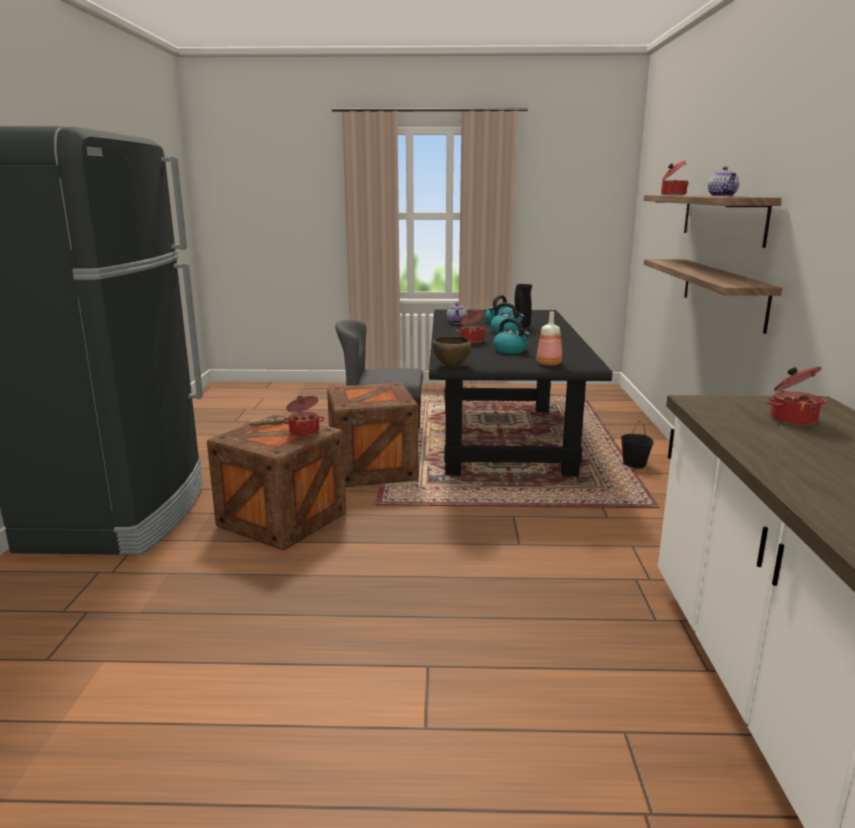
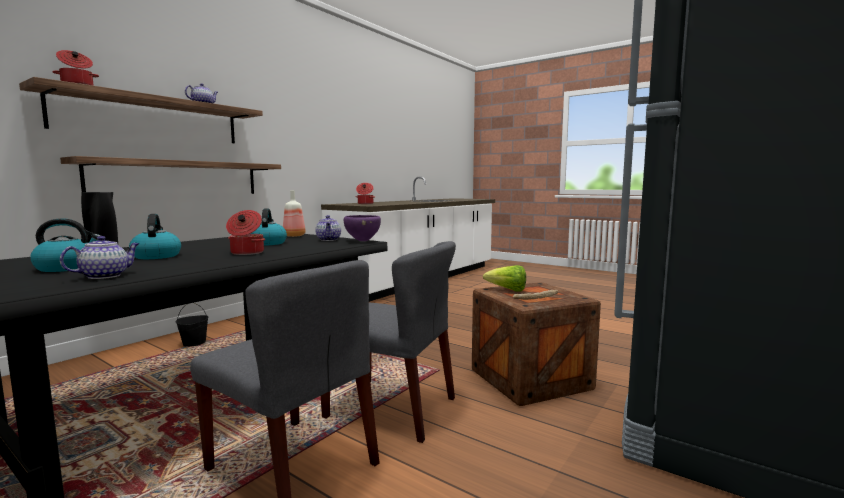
camera: 145 degrees left, 10 degrees down
cooking pot [282,396,325,437] -> lettuce [483,265,526,292]
crate [327,383,419,487] -> grey chair [321,241,456,443]
brown bowl [432,336,472,367] -> purple bowl [344,215,381,241]
none -> teapot [315,215,341,241]

